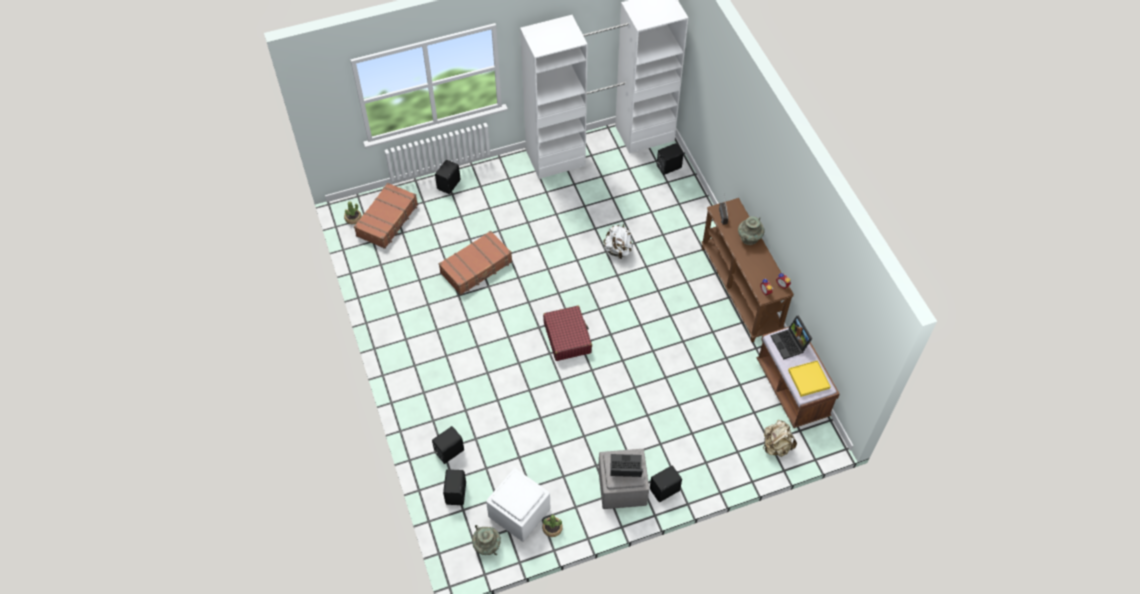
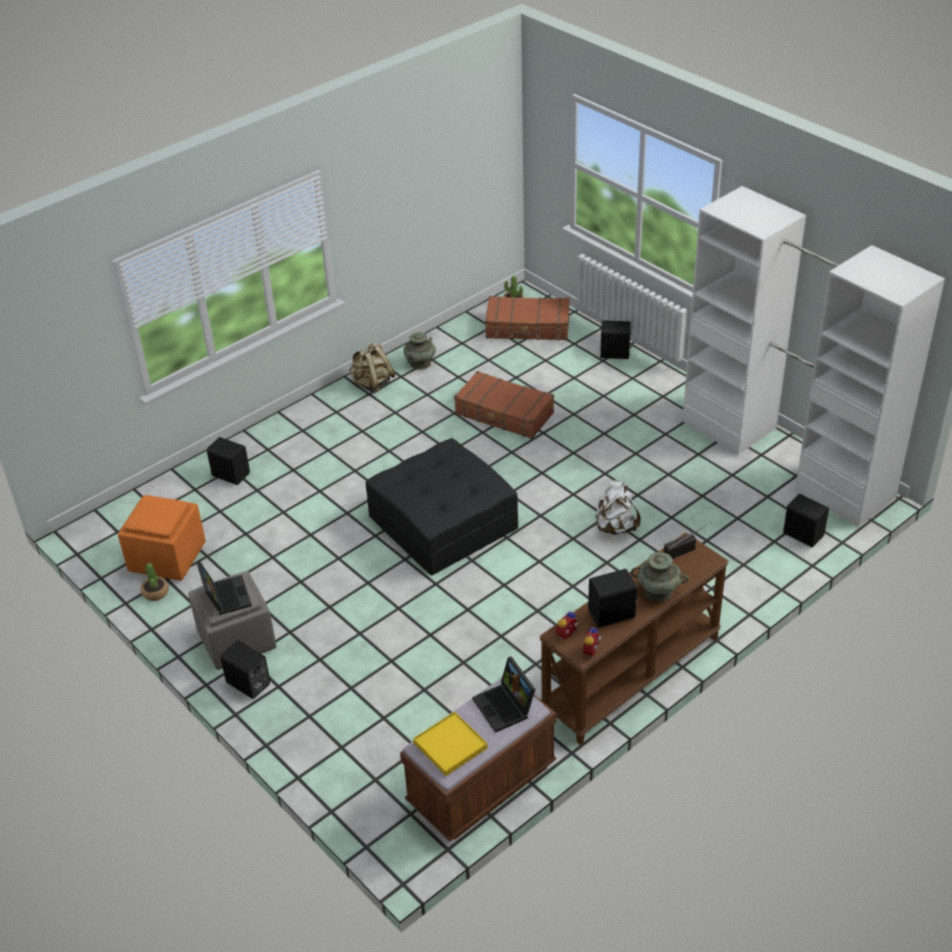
camera: 70 degrees right, 15 degrees down
black speaker [443,469,466,505] -> black speaker moved to [588,569,637,628]
turquoise vase [472,525,501,555] -> turquoise vase moved to [403,332,436,370]
white ottoman [486,468,550,542] -> orange ottoman [118,495,206,581]
red suitcase [543,306,592,361] -> black ottoman [365,438,518,575]
beige backpack [763,420,797,457] -> beige backpack moved to [349,342,395,393]
laptop [771,315,812,359] -> laptop turned 75 degrees counterclockwise [472,656,535,733]

